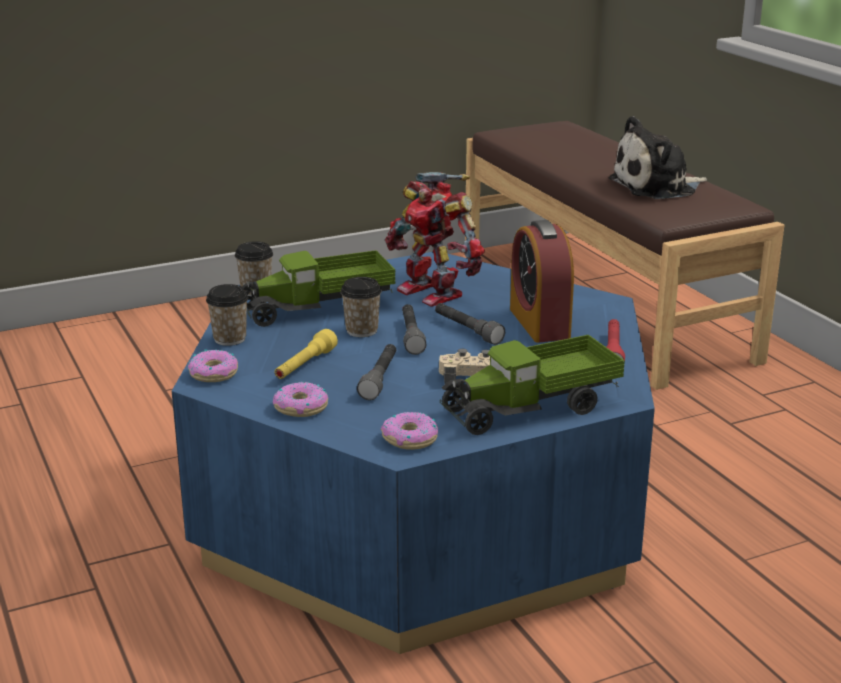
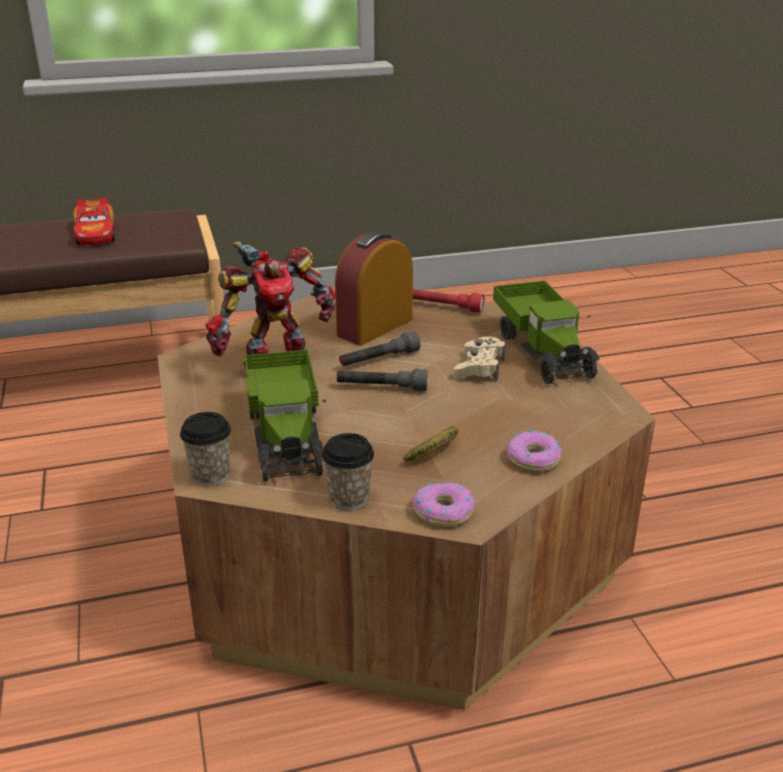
camera: 80 degrees left, 5 degrees up
blue coffee table [172,252,655,654] -> brown coffee table [157,286,655,710]
yellow flashlight [275,329,338,379] -> banana [403,426,459,462]
cup [340,277,382,337] -> none
grey flashlight [357,344,396,400] -> none
donut [381,412,438,450] -> none
alarm clock [510,220,574,342] -> alarm clock turned 135 degrees clockwise [335,231,413,346]
plush toy [609,116,707,199] -> toy car [73,197,115,245]

